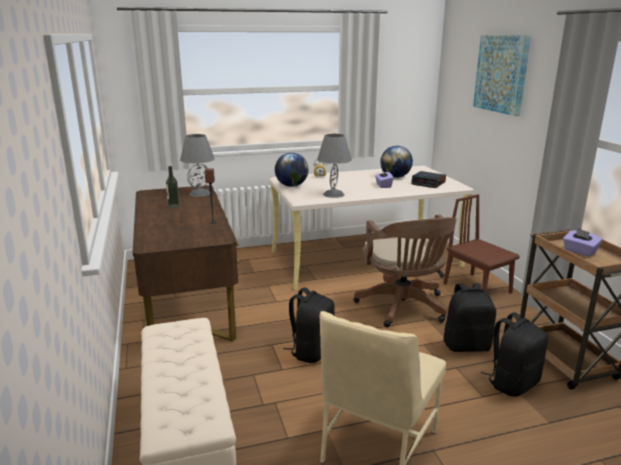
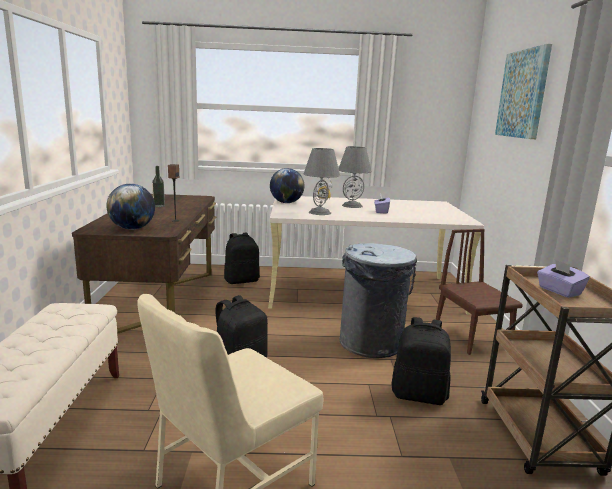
camera: 15 degrees right, 5 degrees down
grey table lamp [180,134,215,197] -> grey table lamp moved to [339,146,372,208]
brown office chair [353,215,456,327] -> grey trash can [340,243,417,358]
globe [380,146,413,178] -> globe moved to [106,184,155,230]
alarm clock [411,171,446,188] -> none
black backpack [481,312,548,397] -> black backpack moved to [224,233,260,284]

